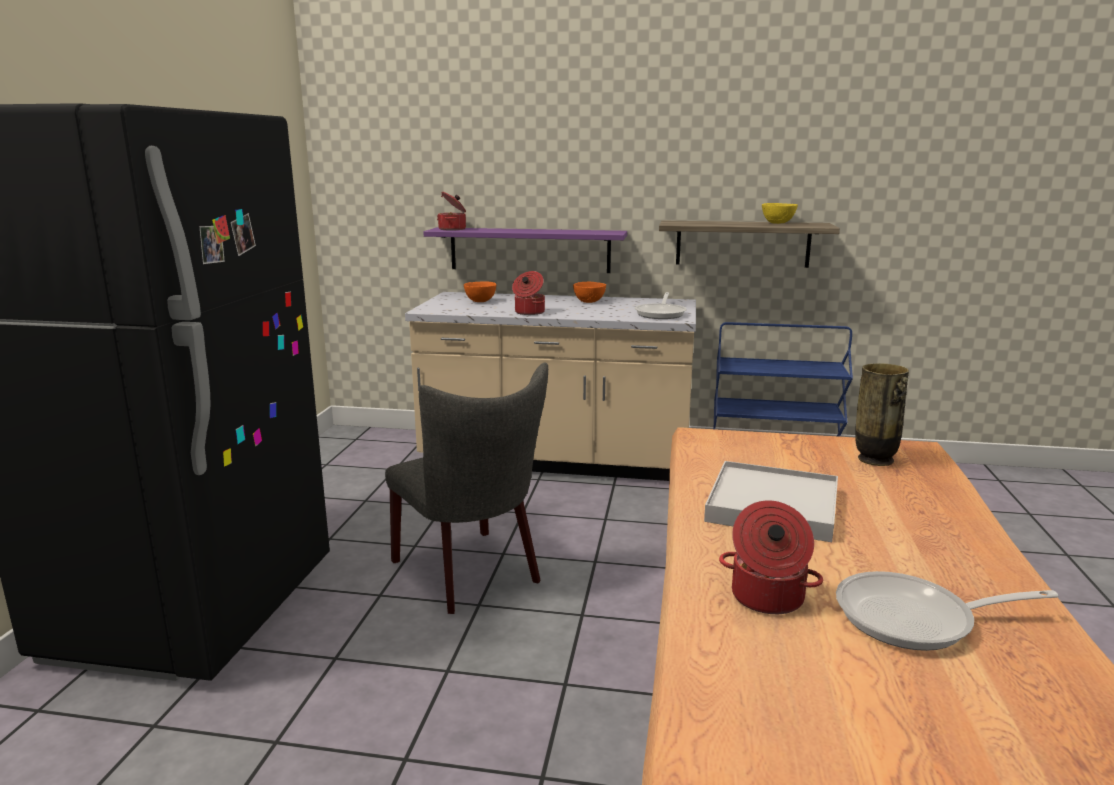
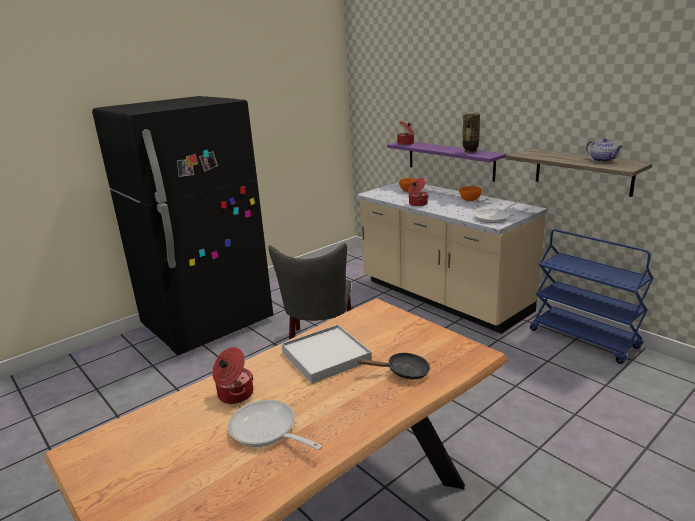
camera: 40 degrees right, 5 degrees up
yellow bowl [762,203,798,224] -> teapot [586,138,623,162]
vase [855,363,909,466] -> vase moved to [463,114,480,153]
none -> black frying pan [357,352,430,379]

